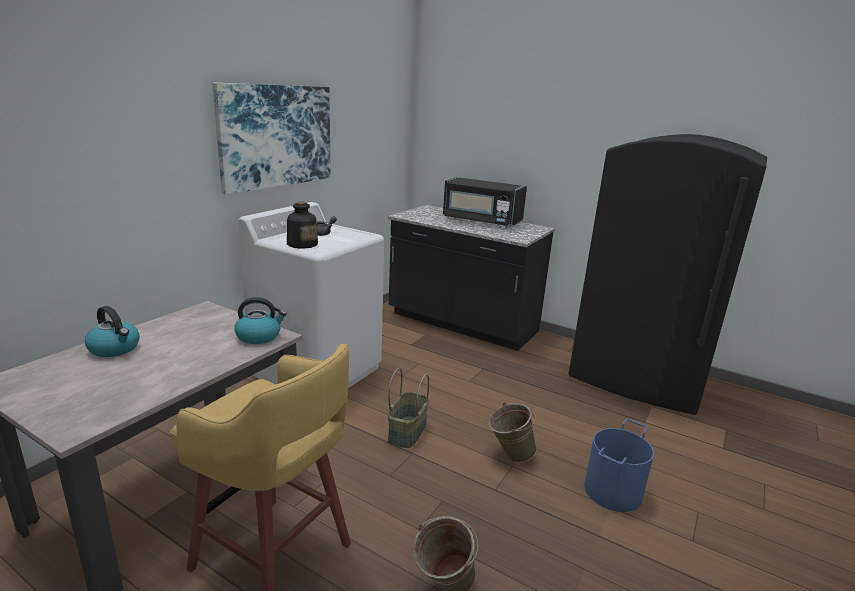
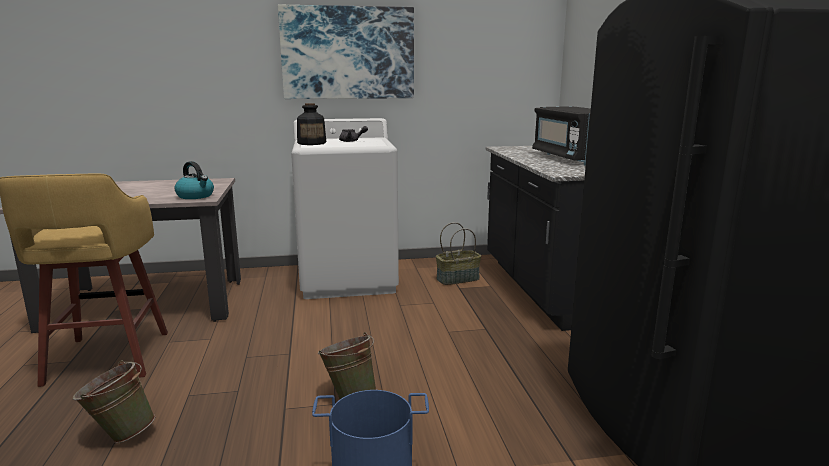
camera: 50 degrees right, 5 degrees down
kettle [85,306,140,357] -> none
basket [388,368,429,448] -> basket moved to [436,222,481,285]

